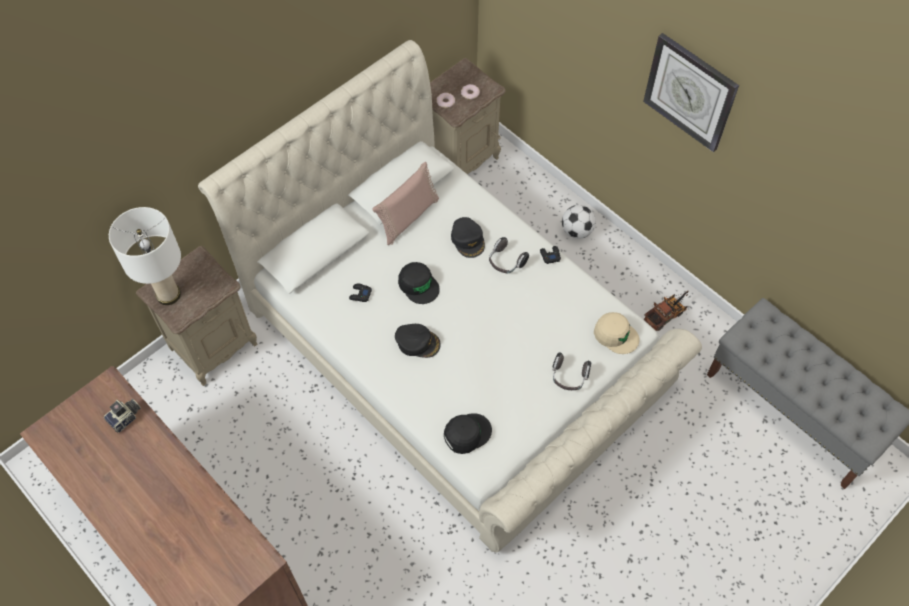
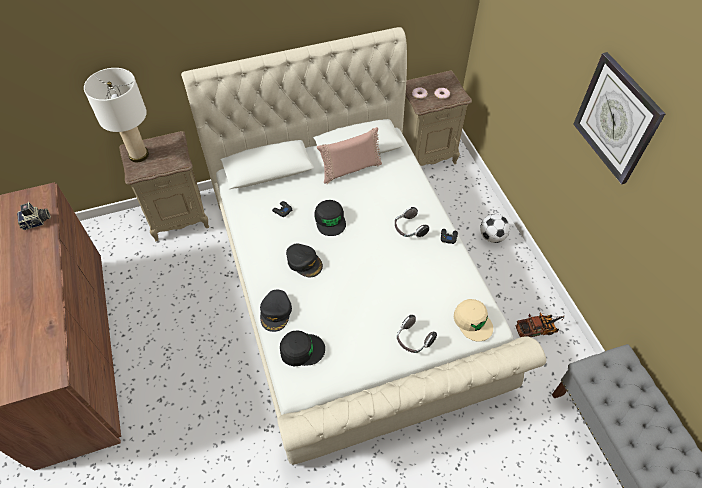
camera: 25 degrees right, 5 degrees down
black cap [451,217,485,258] -> black cap moved to [260,290,292,332]

